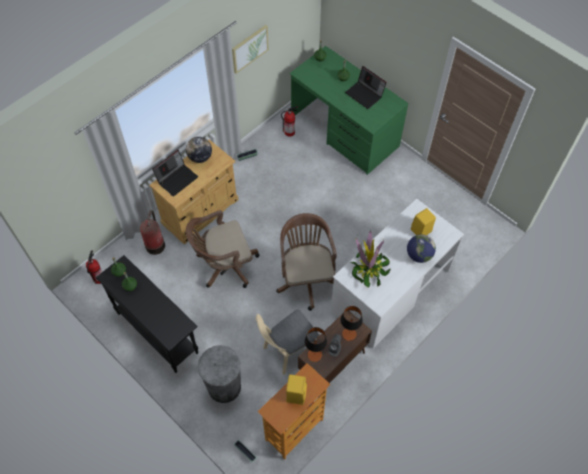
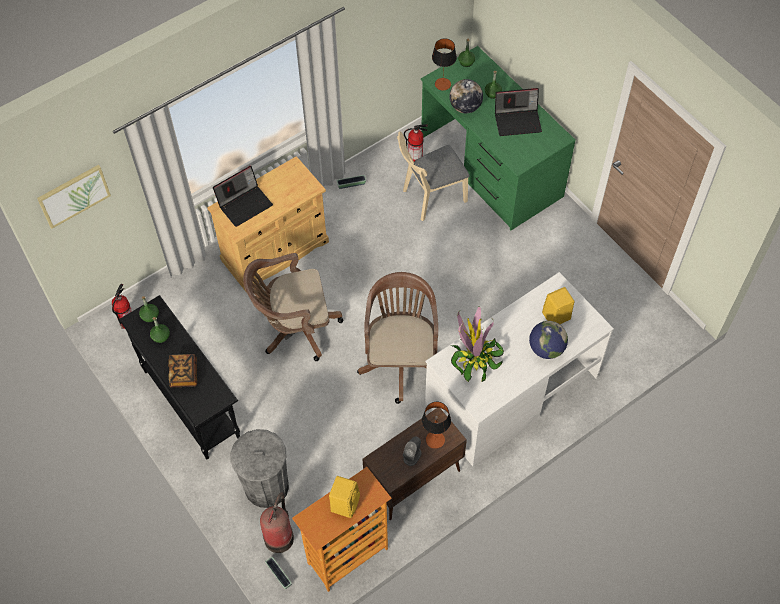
camera: 10 degrees right, 0 degrees up
fire extinguisher [140,210,165,255] -> fire extinguisher moved to [260,492,294,553]
globe [186,137,212,163] -> globe moved to [449,79,483,113]
picture [232,25,269,74] -> picture moved to [37,165,111,229]
beige chair [256,309,320,375] -> beige chair moved to [397,131,470,221]
table lamp [305,327,327,362] -> table lamp moved to [432,38,457,90]
laptop [345,66,387,109] -> laptop turned 60 degrees counterclockwise [495,88,542,136]
none -> book [168,354,197,387]

